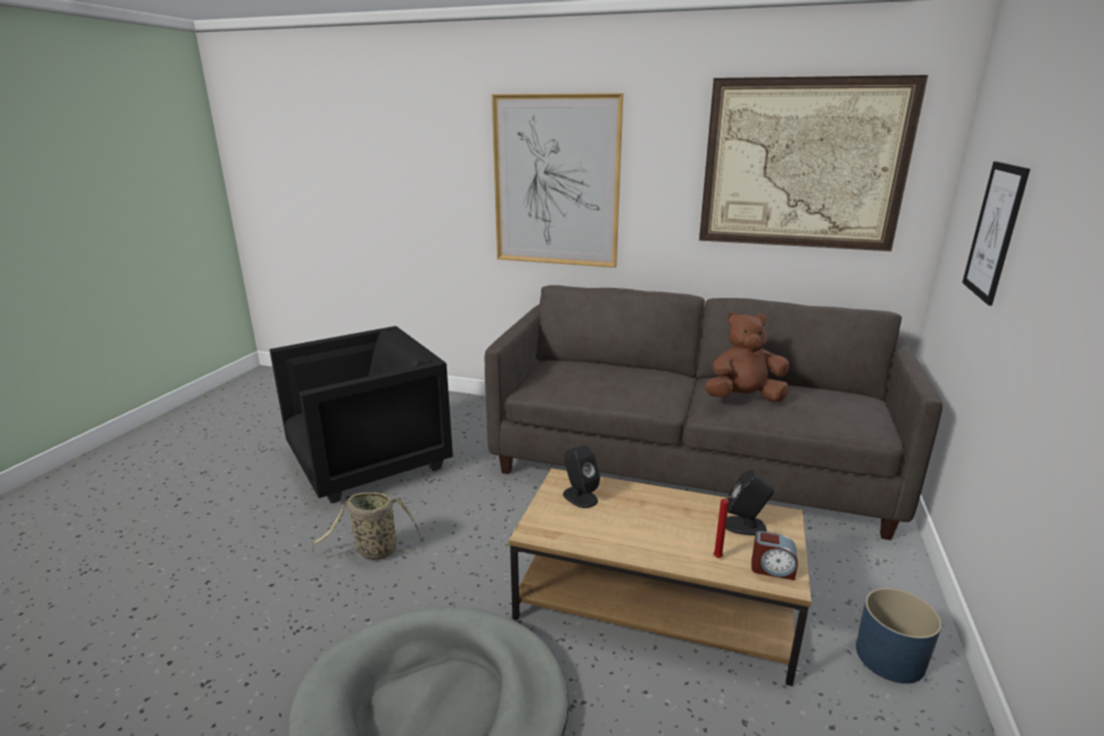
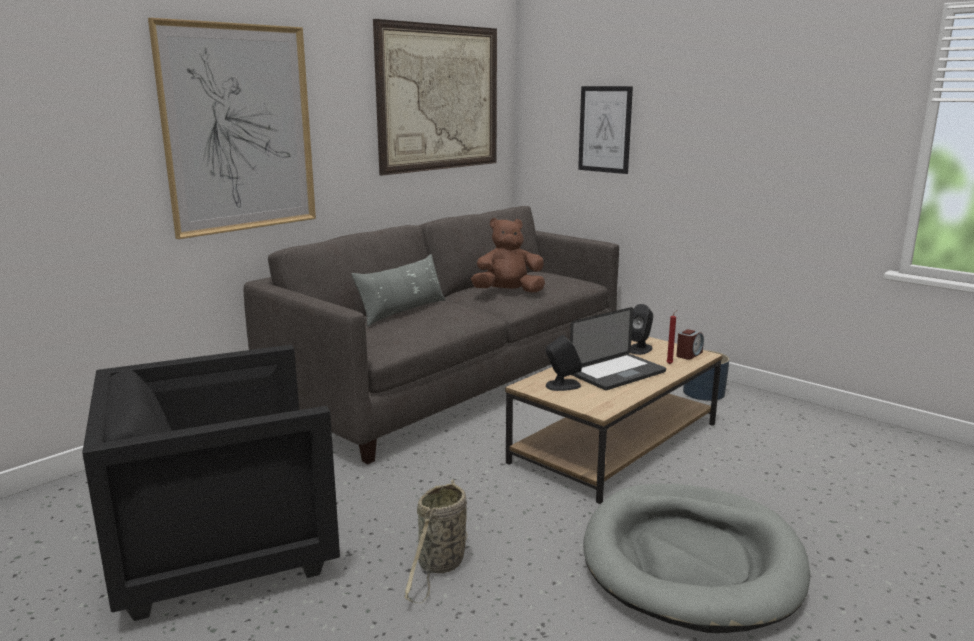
camera: 65 degrees left, 5 degrees down
black armchair [270,326,453,504] -> black armchair turned 105 degrees counterclockwise [82,345,340,621]
brown plush toy [705,312,789,402] -> brown plush toy turned 60 degrees clockwise [471,218,545,293]
none -> grey pillow [351,254,446,326]
none -> laptop [570,307,666,390]

